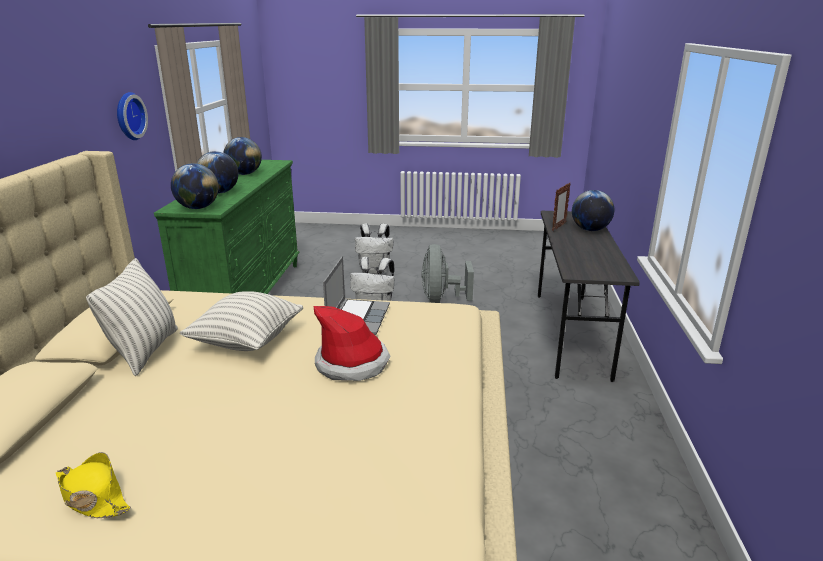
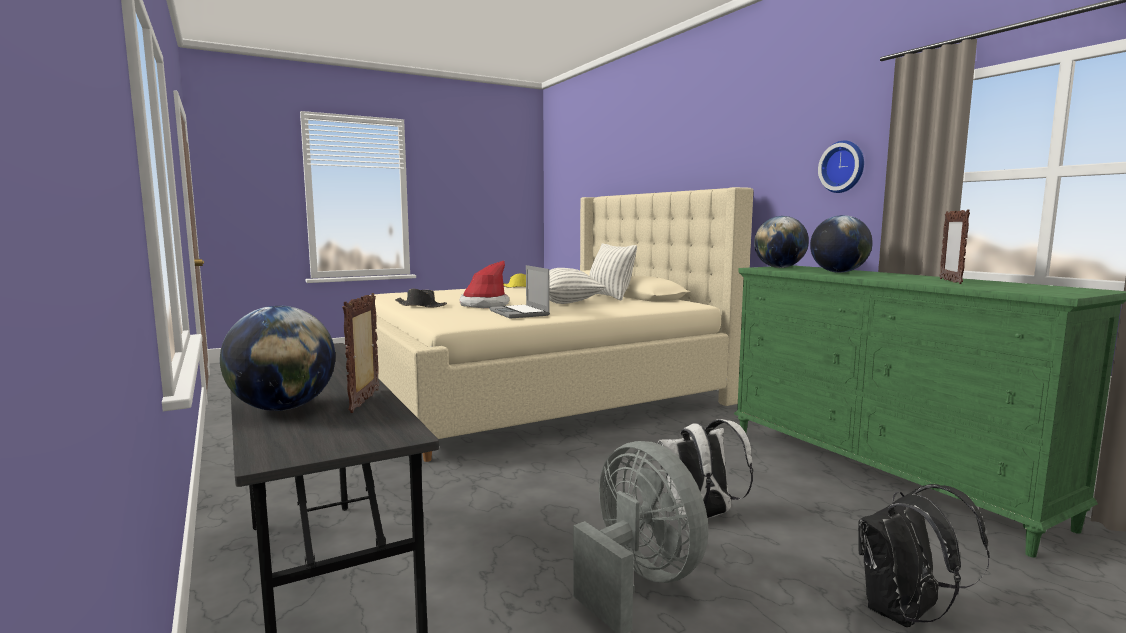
camera: 145 degrees right, 15 degrees down
globe [223,137,262,175] -> picture frame [939,209,970,284]
white backpack [355,223,393,274] -> black backpack [858,484,990,627]
none -> black hat [395,288,447,307]

